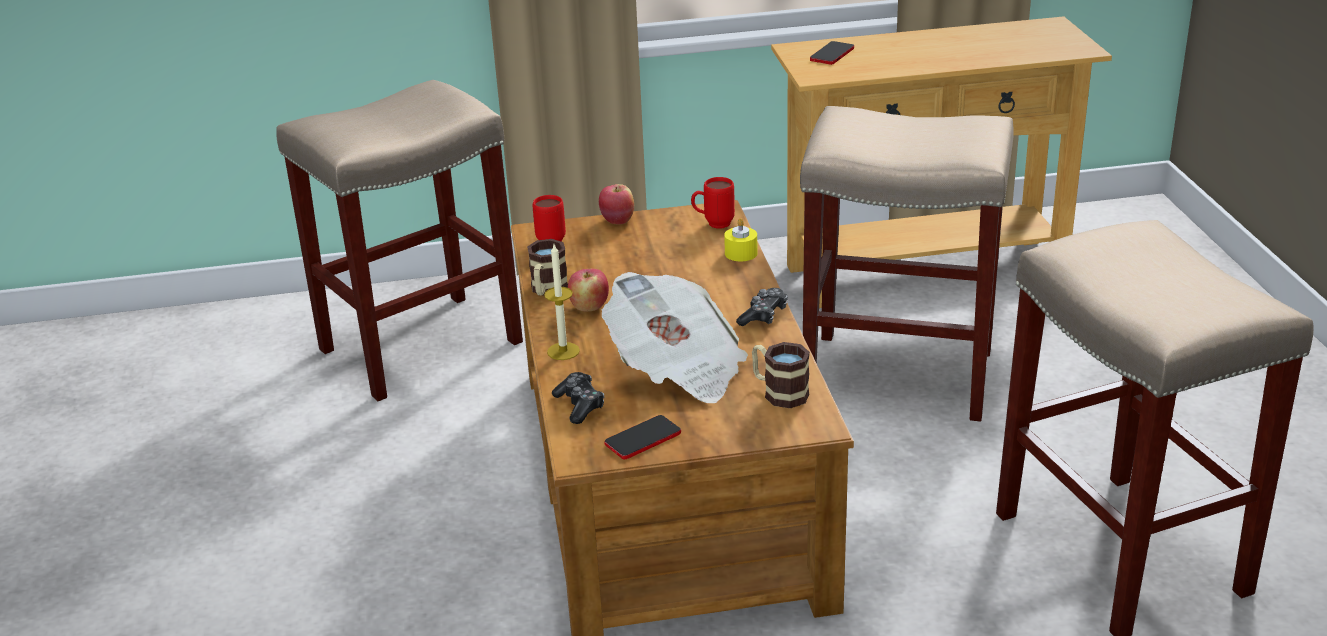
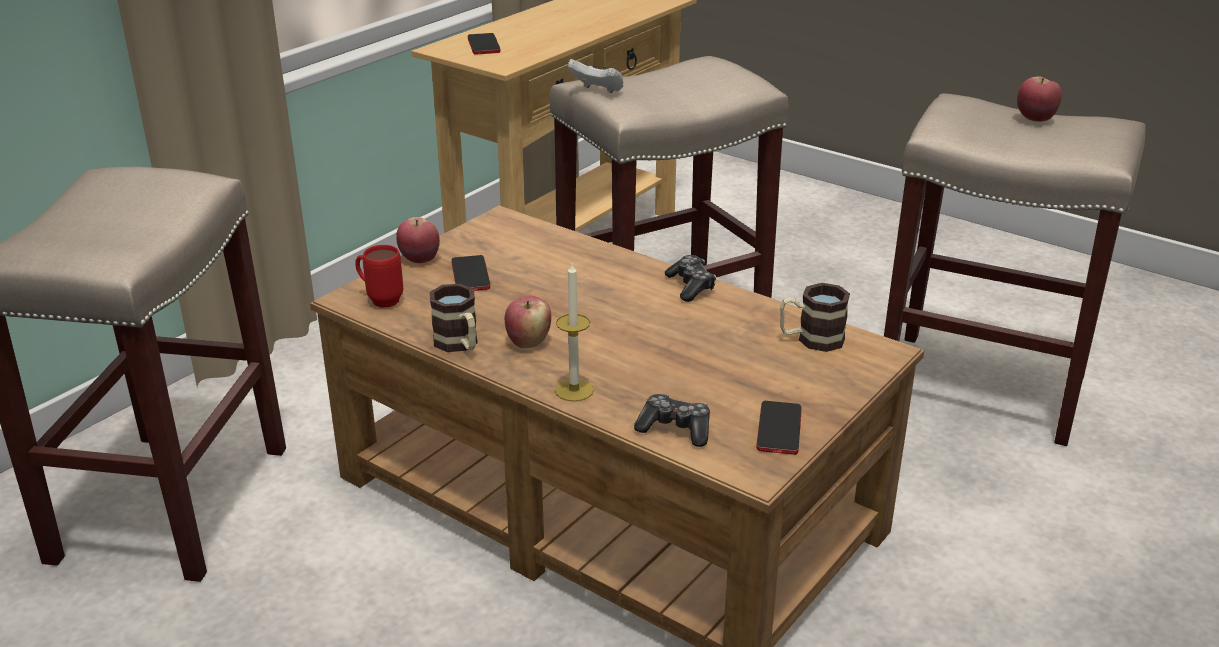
camera: 45 degrees left, 0 degrees up
newspaper [602,272,748,403] -> none
red mug [691,177,735,229] -> none
yellow candle [724,218,757,261] -> none
none -> phone [451,255,490,291]
none -> white game controller [567,59,623,93]
none -> apple [1017,76,1062,122]

